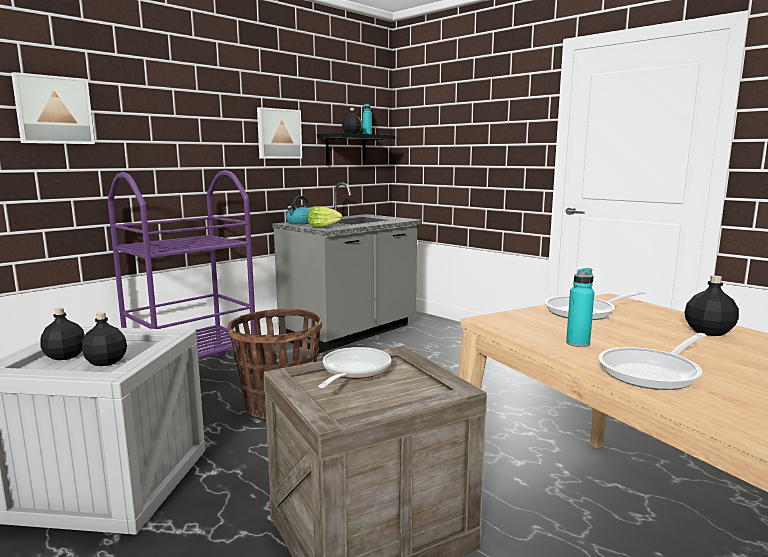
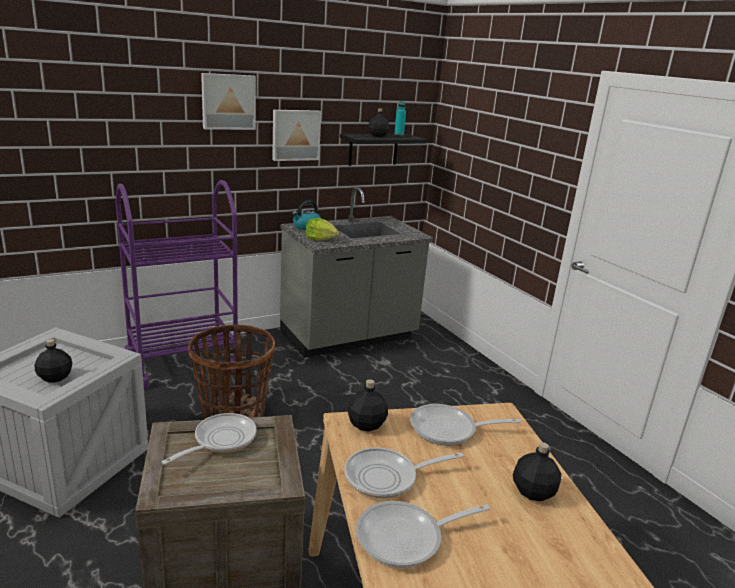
camera: 15 degrees right, 10 degrees up
picture [11,72,95,144] -> picture moved to [201,73,256,130]
black bottle [40,308,85,360] -> black bottle moved to [347,379,388,431]
turquoise bottle [566,268,594,347] -> frying pan [345,448,464,499]

